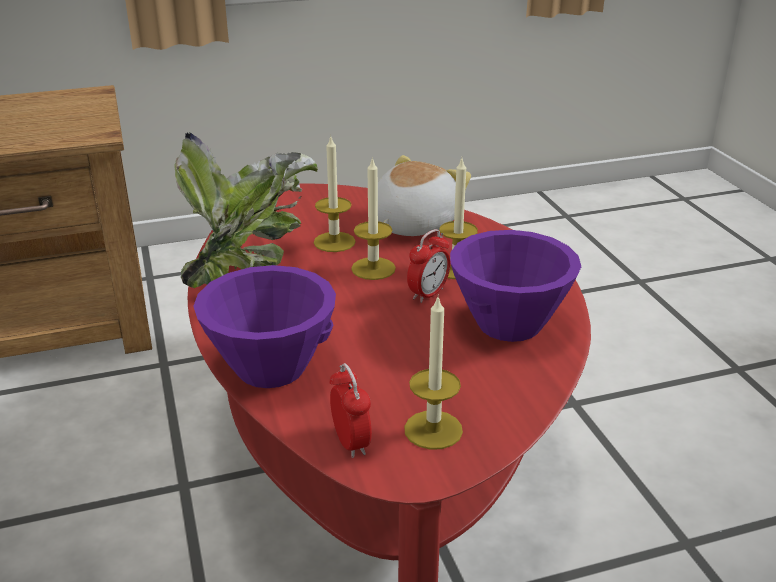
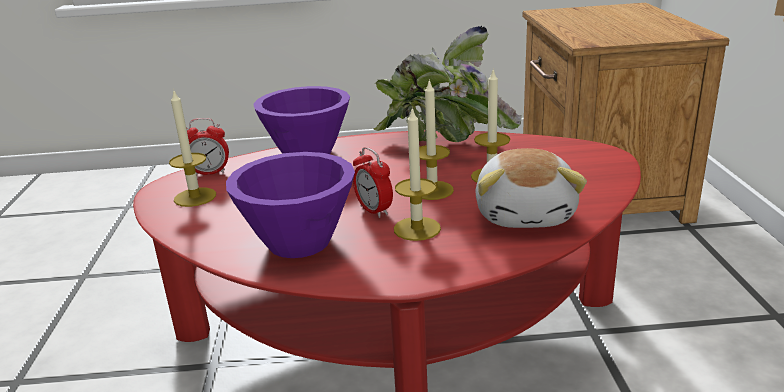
camera: 105 degrees right, 5 degrees down
plush toy [378,155,471,236] -> plush toy turned 45 degrees clockwise [475,148,587,228]

